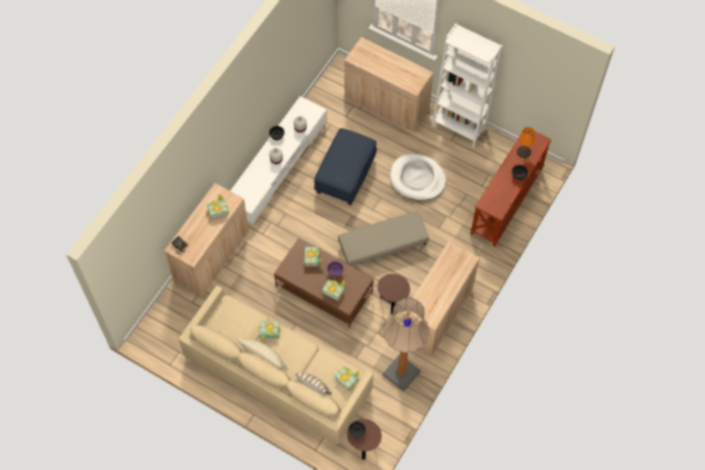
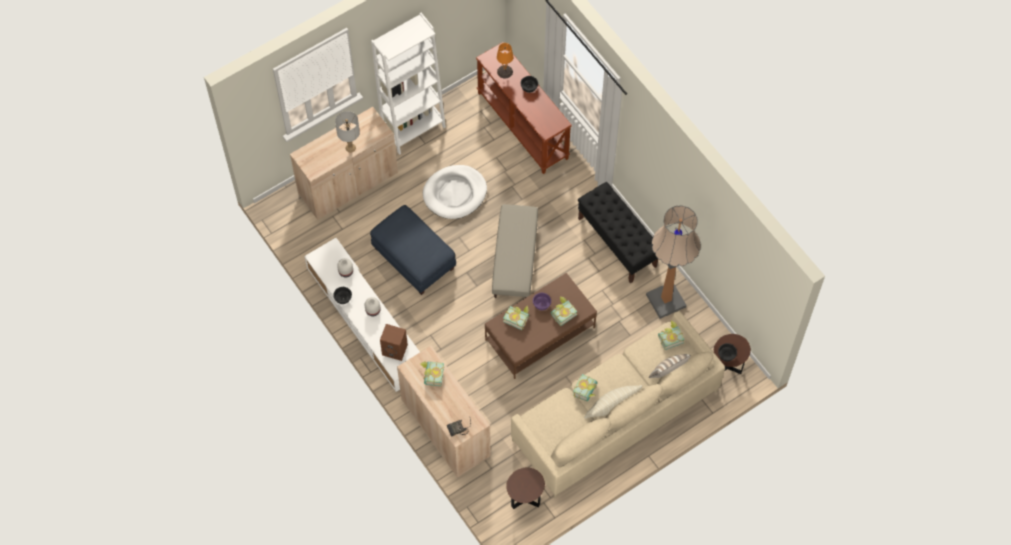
camera: 65 degrees left, 0 degrees up
brown side table [377,273,410,314] -> brown side table moved to [506,467,545,509]
beige cabinet [402,242,480,358] -> black bench [578,182,658,284]
none -> grey table lamp [335,111,360,153]
none -> brown speaker [380,324,408,361]

